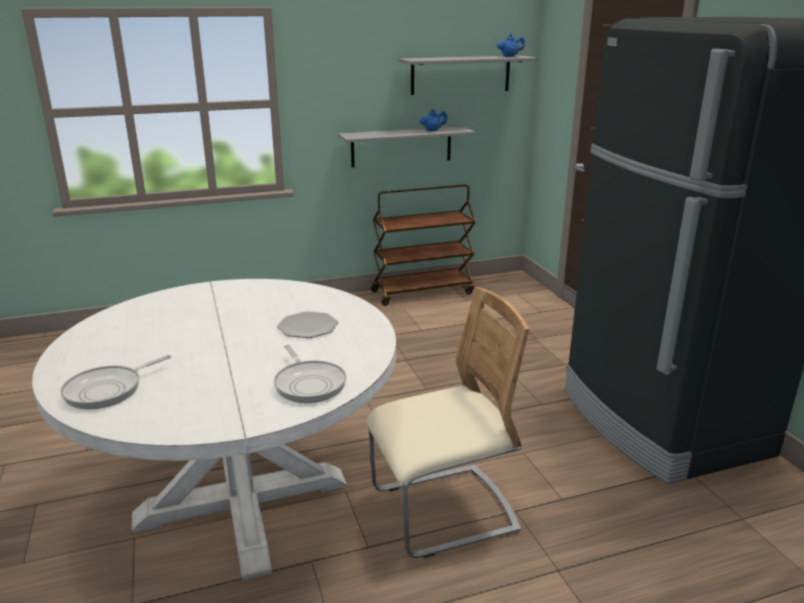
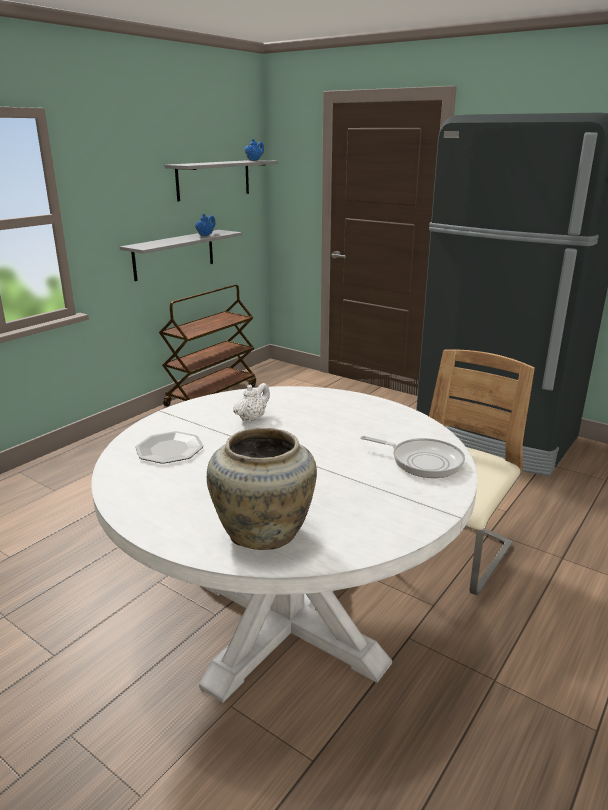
camera: 35 degrees left, 0 degrees up
frying pan [61,355,171,409] -> beige vase [207,428,317,550]
plate [277,311,338,338] -> plate moved to [135,431,204,464]
none -> white teapot [233,383,270,422]

